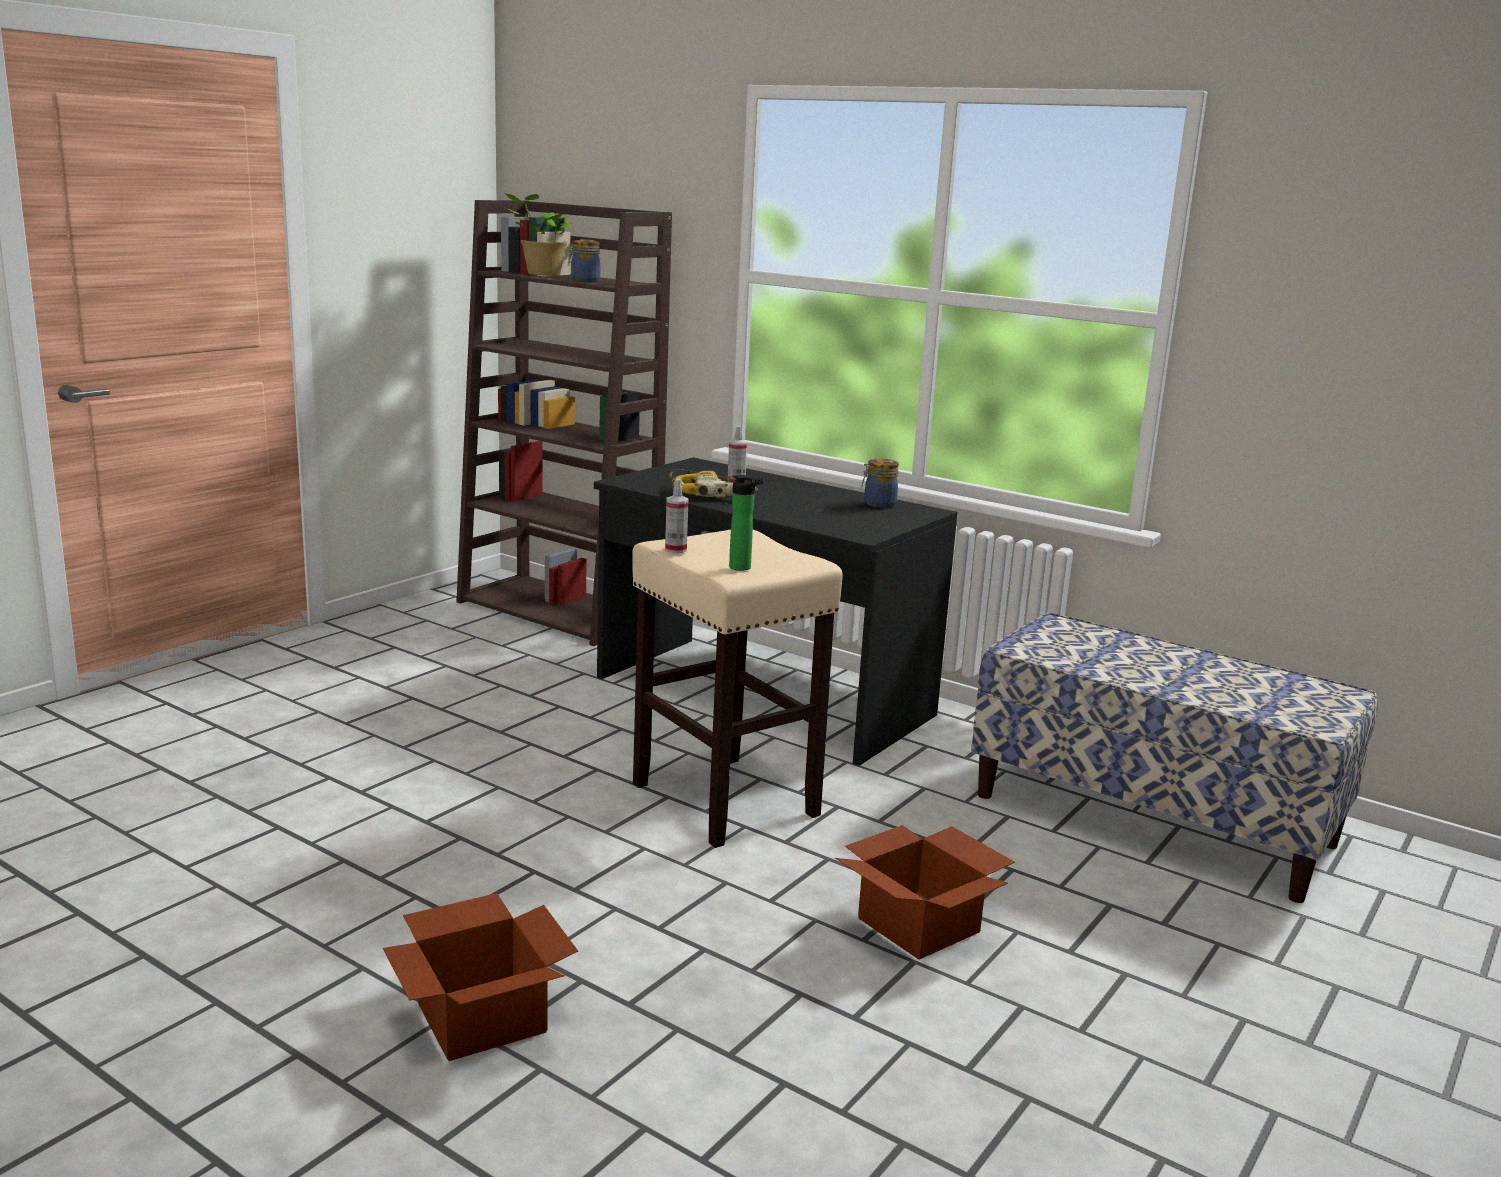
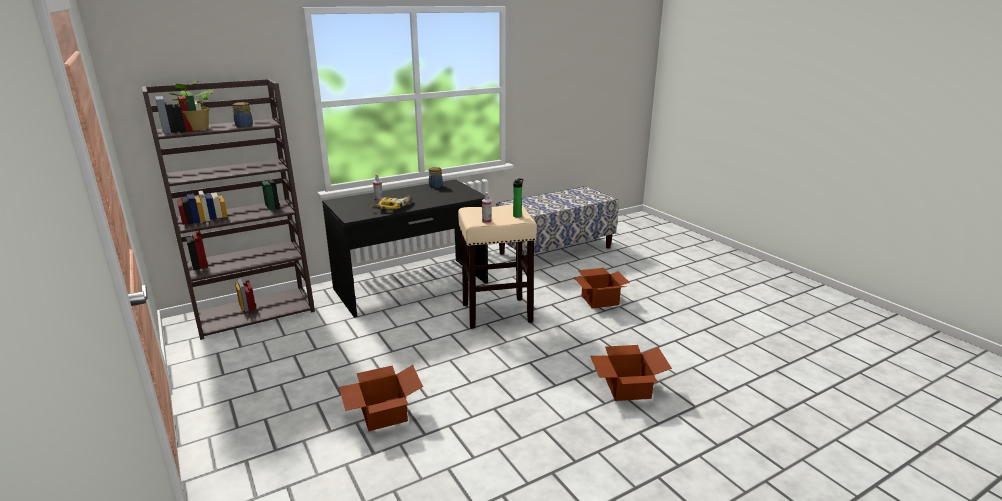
camera: 65 degrees left, 5 degrees up
none -> cardboard box [339,365,423,431]

